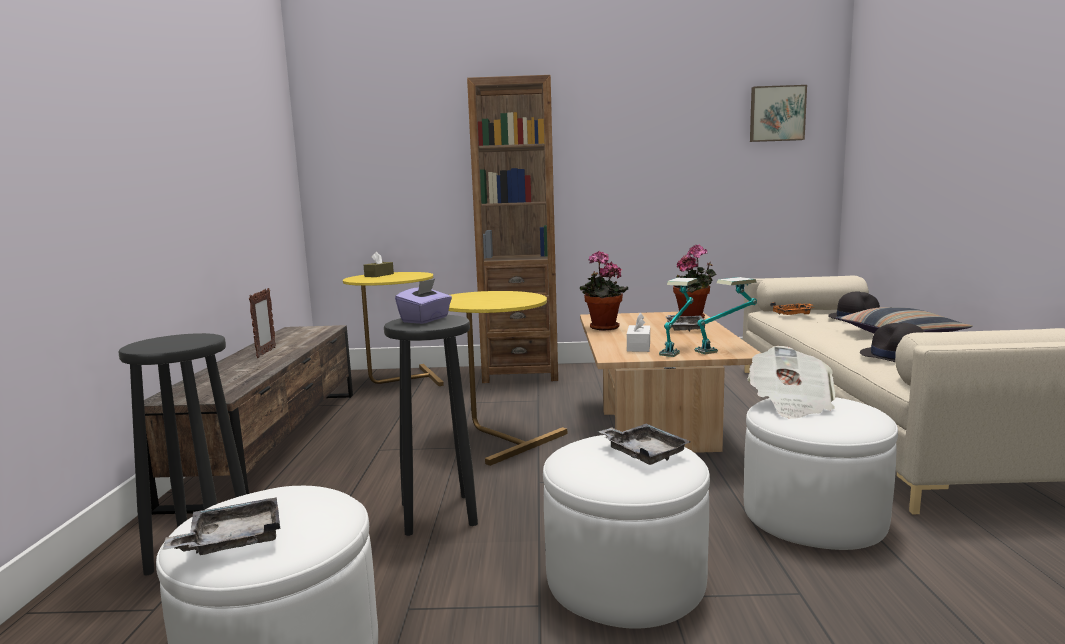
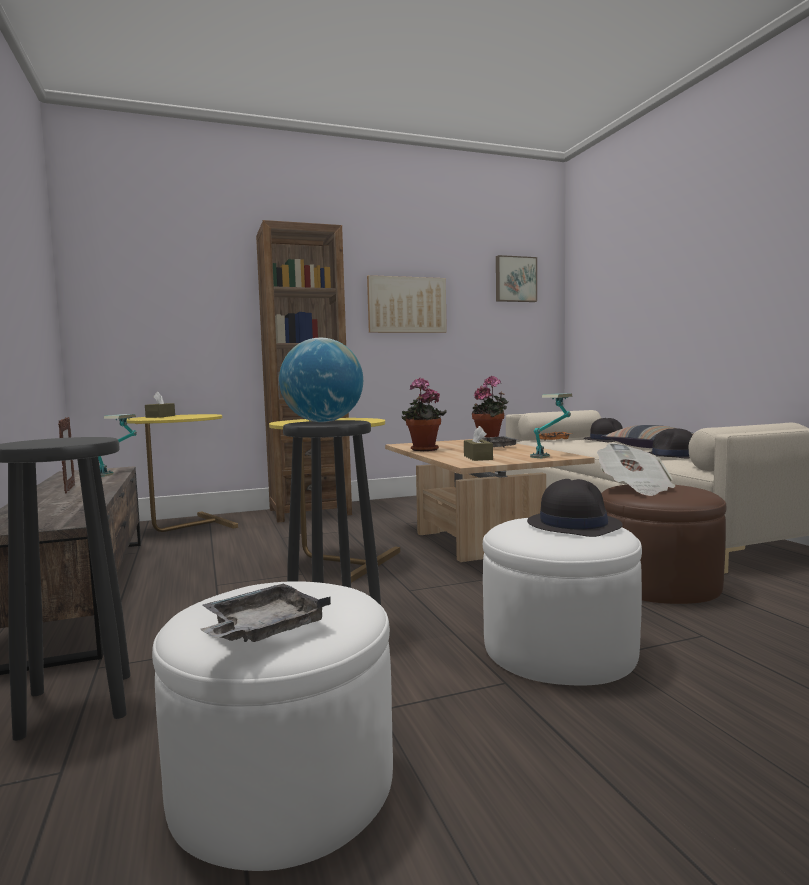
camera: 20 degrees left, 5 degrees down
purple tissue box [395,279,452,324] -> globe [279,338,363,422]
grey tray [598,423,691,465] -> black hat [527,479,623,537]
white tissue box [627,312,650,352] -> brown tissue box [464,426,493,461]
table lamp [659,278,698,357] -> table lamp moved to [98,414,137,477]
white ottoman [744,397,898,550] -> brown ottoman [601,485,726,604]
none -> picture [367,275,447,333]

